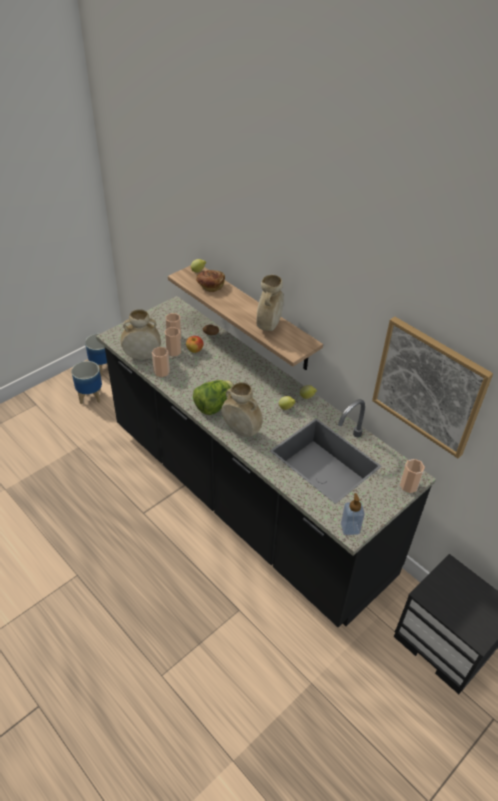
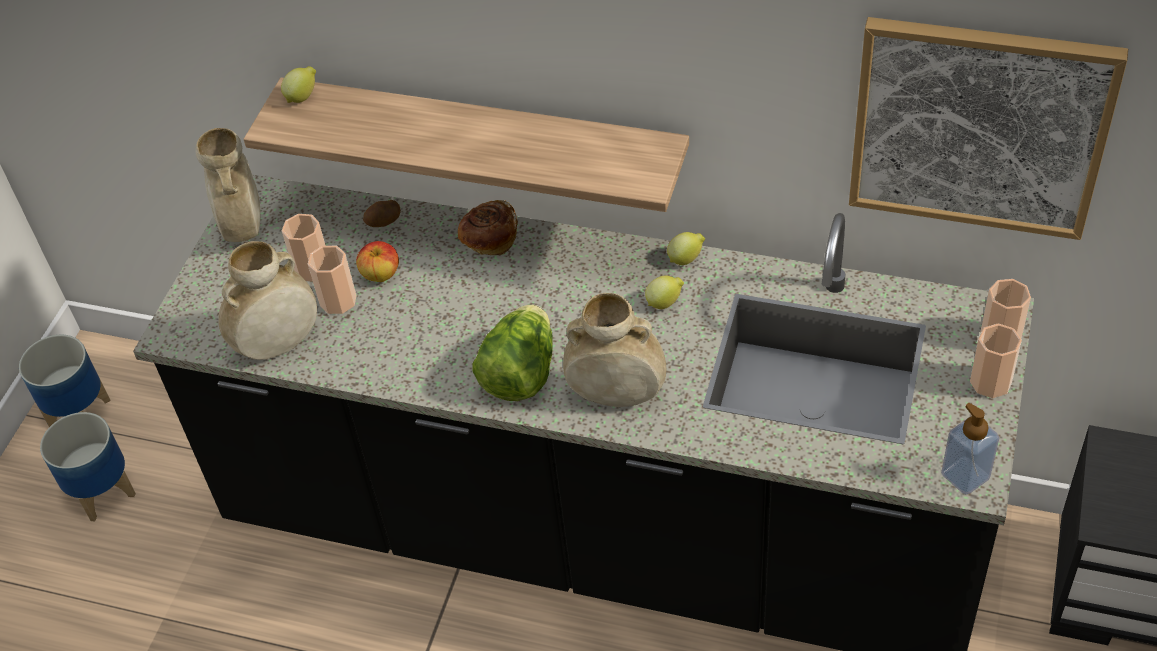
camera: 25 degrees left, 5 degrees up
cup [152,347,170,377] -> cup moved to [970,324,1022,398]
bread [196,270,225,292] -> bread moved to [458,200,518,255]
beige vase [256,275,284,331] -> beige vase moved to [195,128,260,242]

